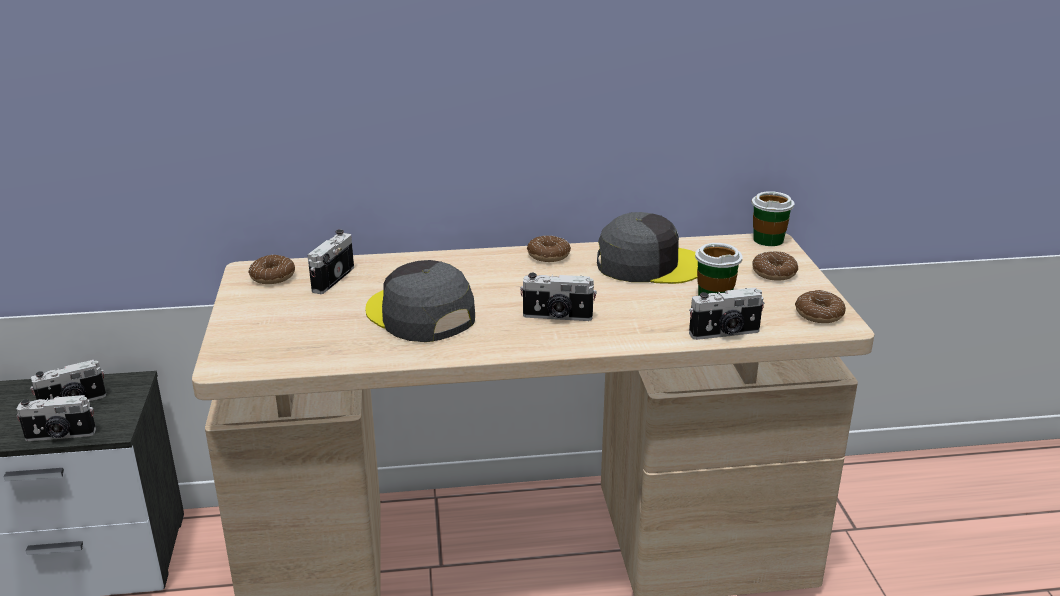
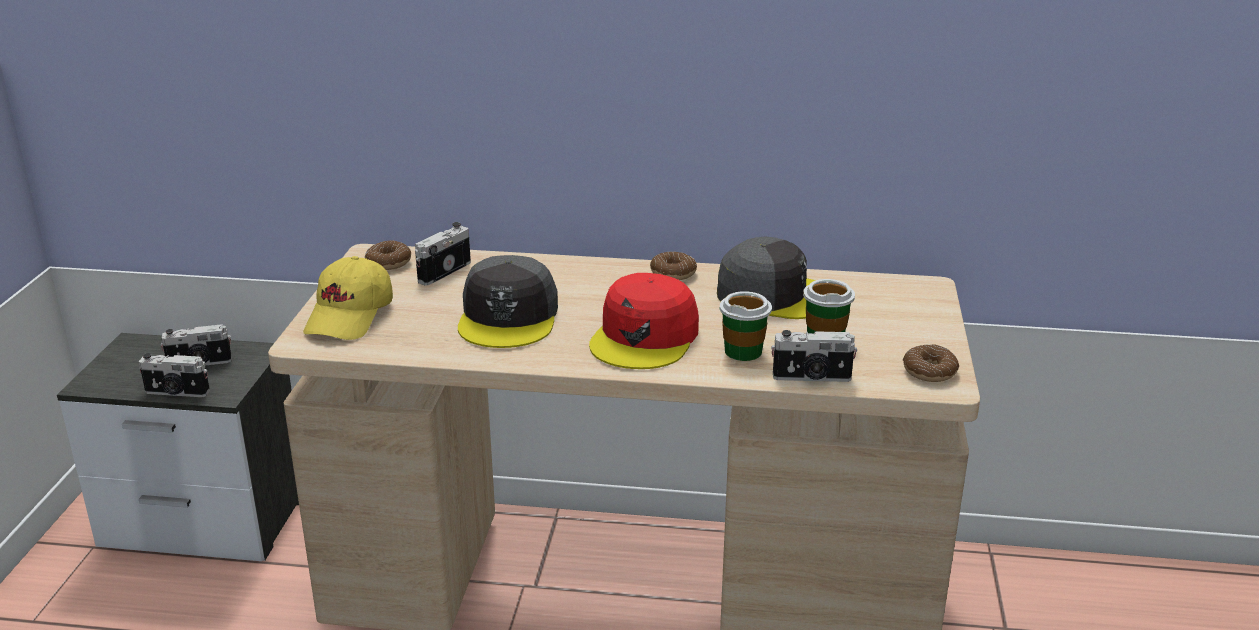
camera: 15 degrees right, 0 degrees up
grey cap [365,260,475,342] -> grey cap turned 150 degrees counterclockwise [458,255,558,348]
camera [520,273,597,321] -> red cap [589,273,699,369]
cup [752,191,794,246] -> cup moved to [720,291,772,361]
donut [752,251,798,281] -> none
none -> yellow cap [303,256,393,340]

